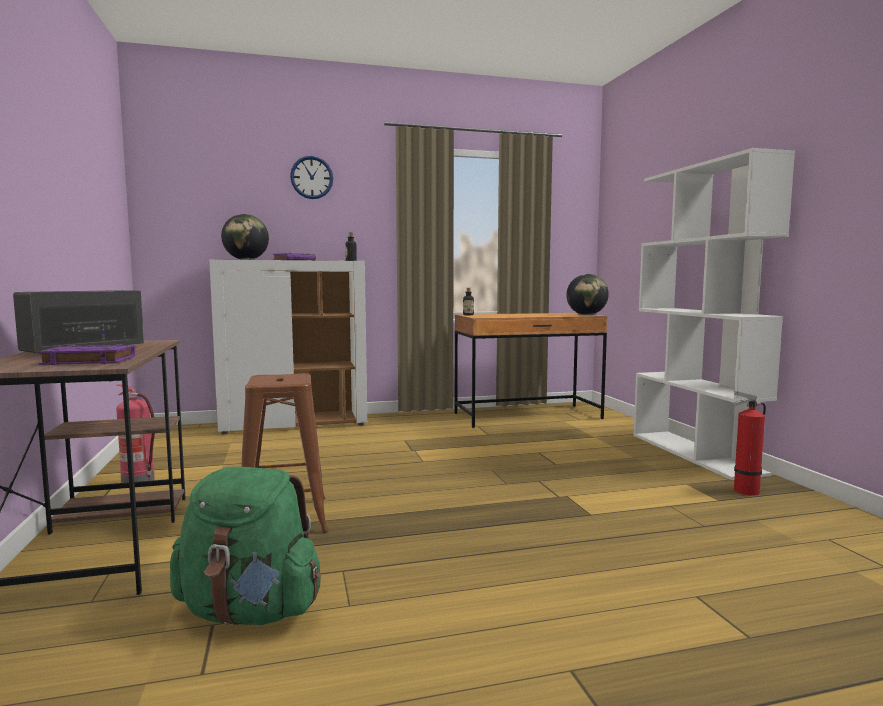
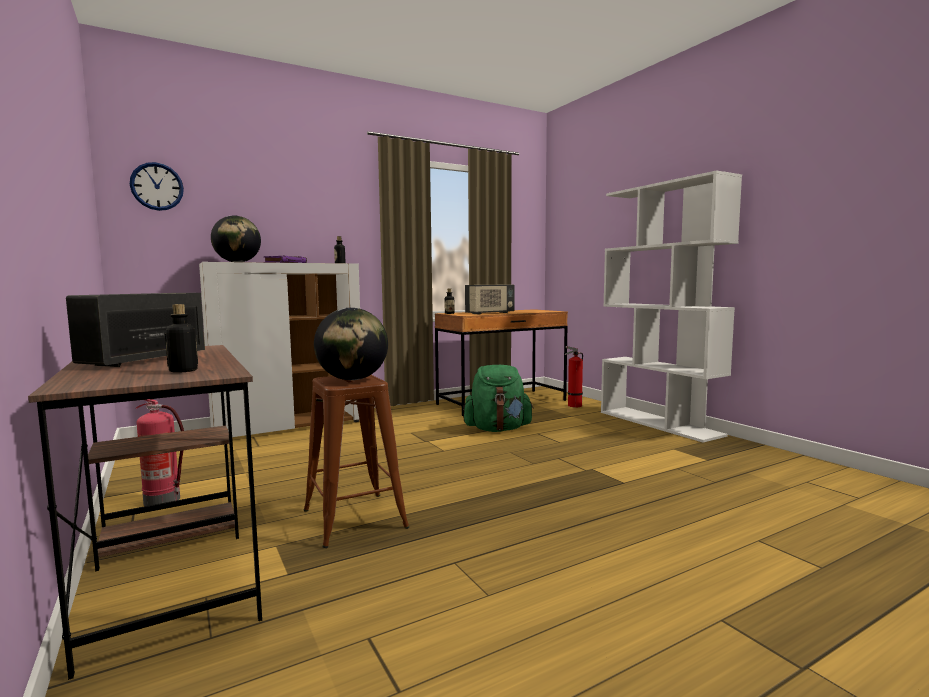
camera: 15 degrees left, 0 degrees up
purple book [37,344,135,365] -> bottle [165,304,198,373]
green backpack [170,467,321,625] -> green backpack moved to [463,365,534,432]
wall clock [290,156,333,199] -> wall clock moved to [130,162,184,211]
globe [566,274,609,315] -> globe moved to [314,308,388,380]
fire extinguisher [732,391,766,496] -> fire extinguisher moved to [565,346,583,407]
none -> radio [465,285,515,315]

